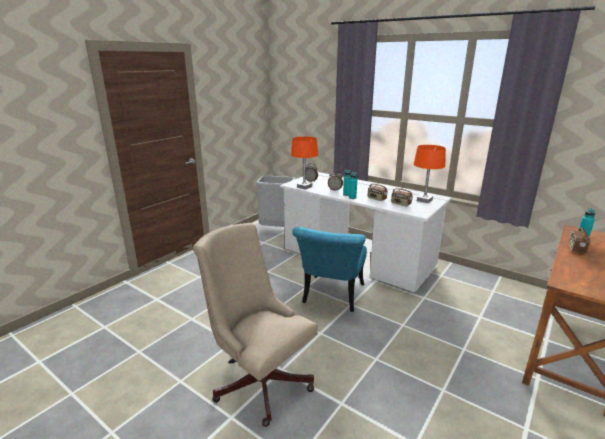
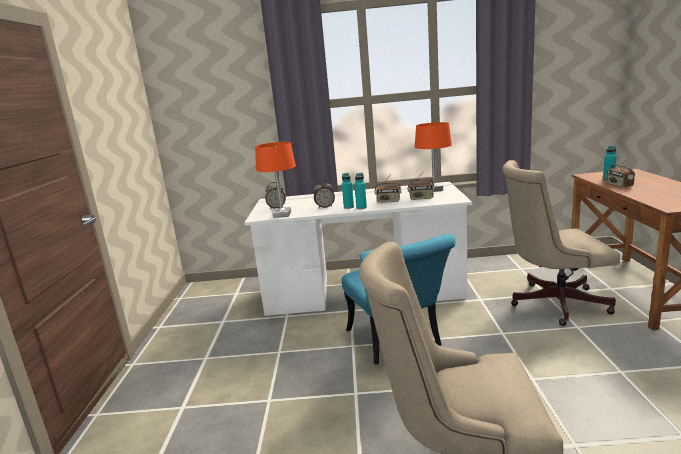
camera: 35 degrees left, 5 degrees down
grey trash can [256,176,295,227] -> none
none -> beige office chair [502,160,620,326]

